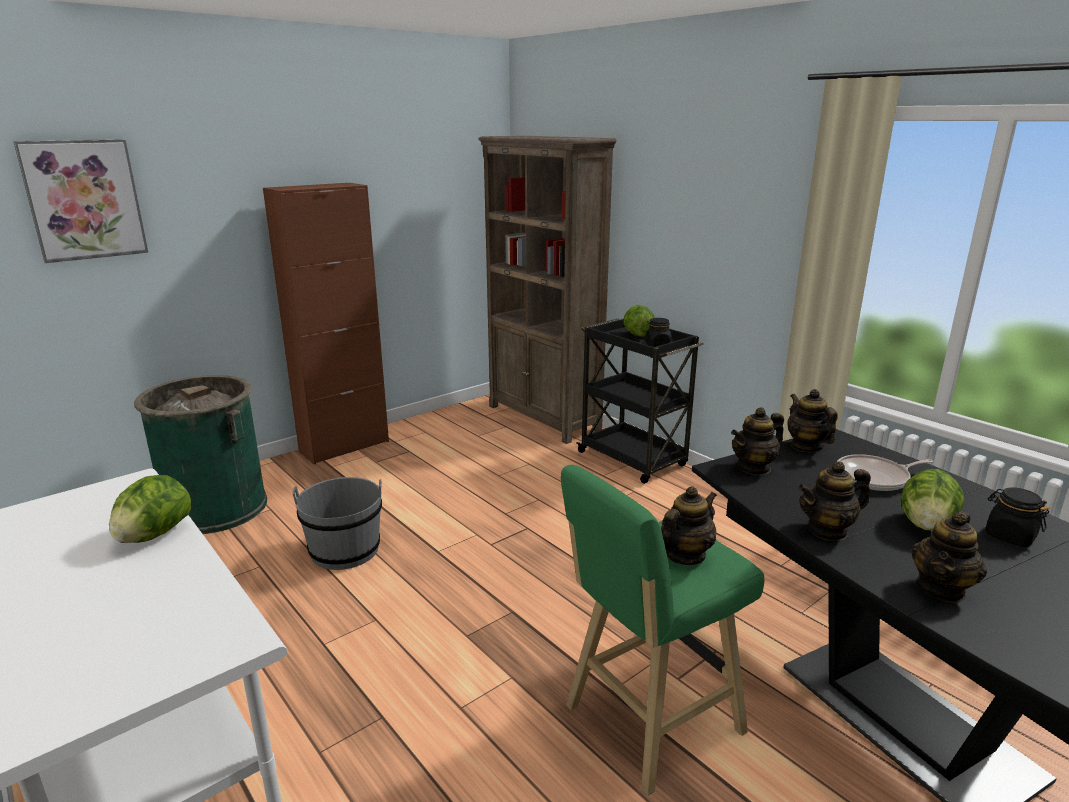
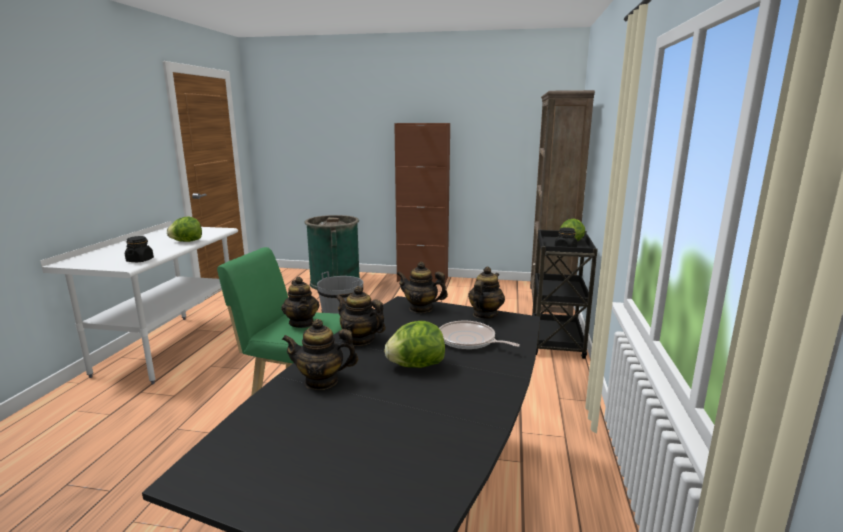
camera: 50 degrees right, 5 degrees down
picture [13,139,148,263] -> none
teapot [661,486,717,565] -> teapot turned 60 degrees clockwise [281,277,319,328]
black jar [985,487,1049,547] -> black jar moved to [125,236,154,262]

